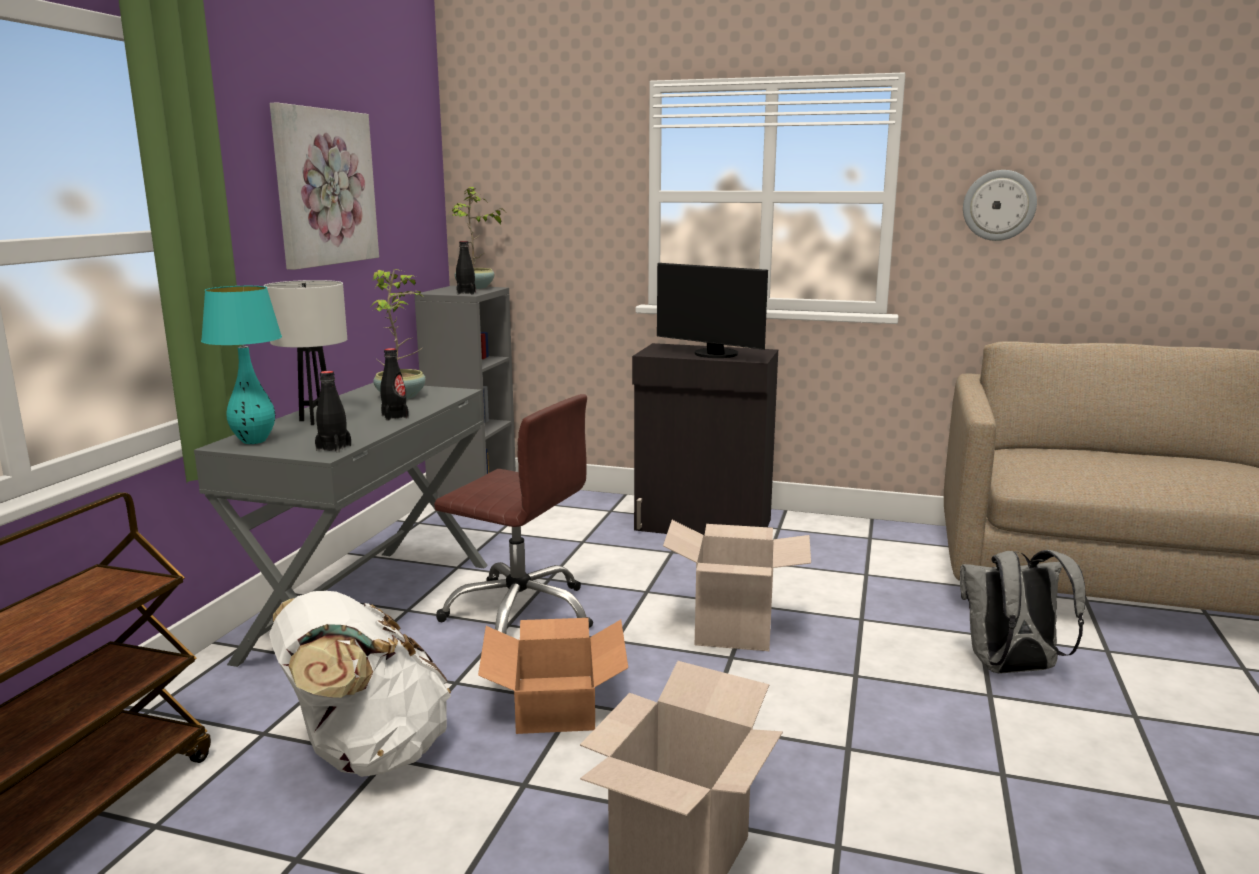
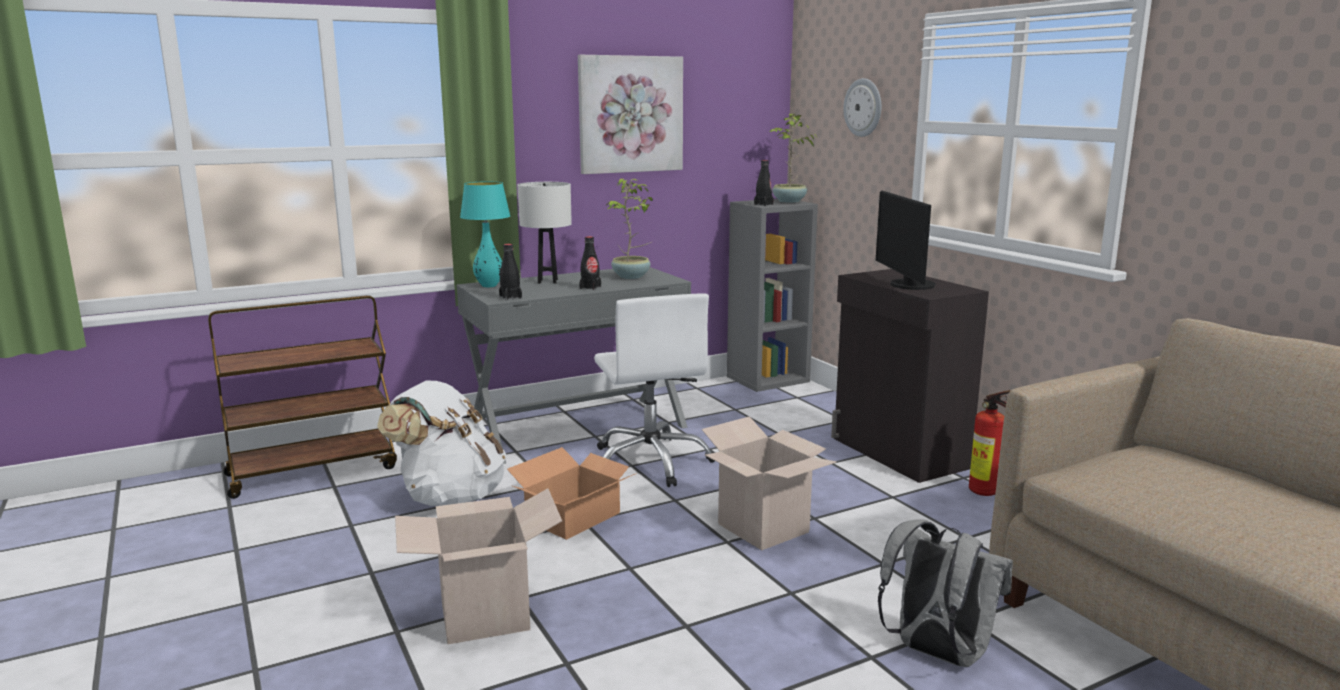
camera: 45 degrees right, 0 degrees up
brown office chair [434,394,593,634] -> white office chair [594,293,715,487]
wall clock [963,170,1037,241] -> wall clock moved to [844,78,881,137]
none -> fire extinguisher [969,390,1011,496]

